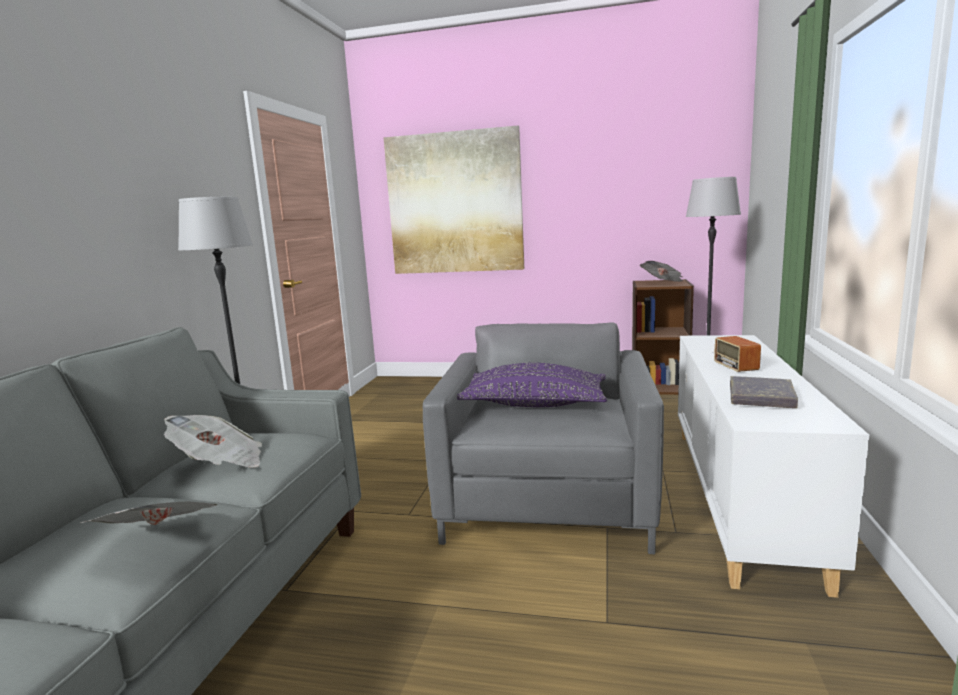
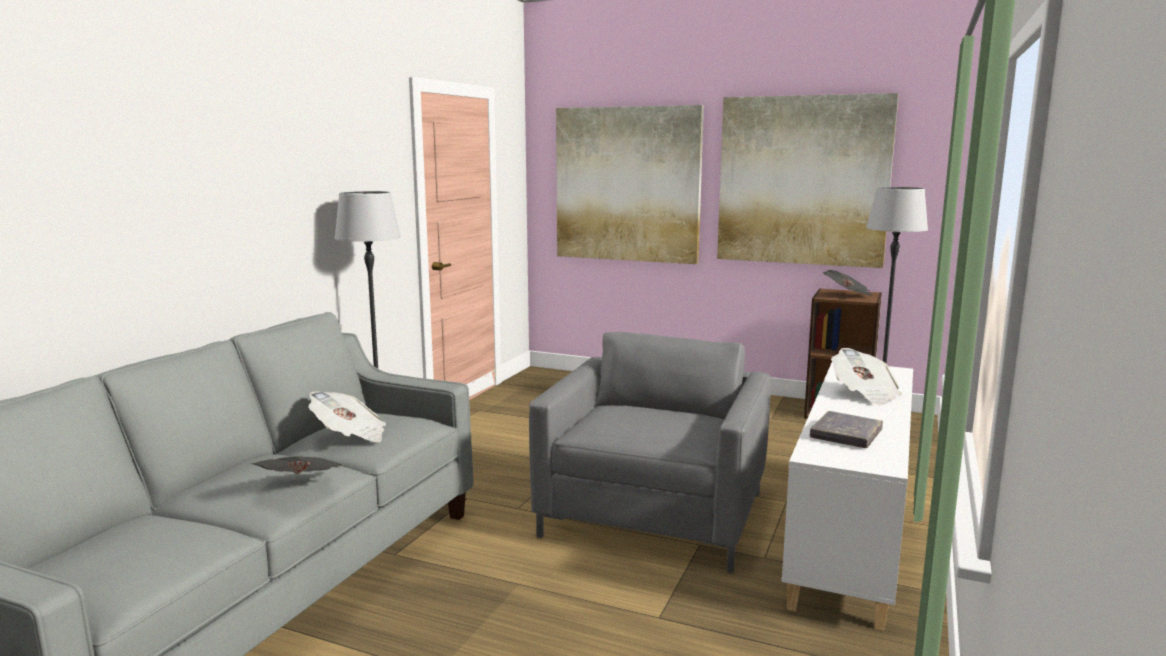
camera: 10 degrees right, 0 degrees up
purple pillow [457,363,607,407] -> none
radio [712,336,761,372] -> newspaper [831,348,902,406]
none -> picture [717,93,899,268]

